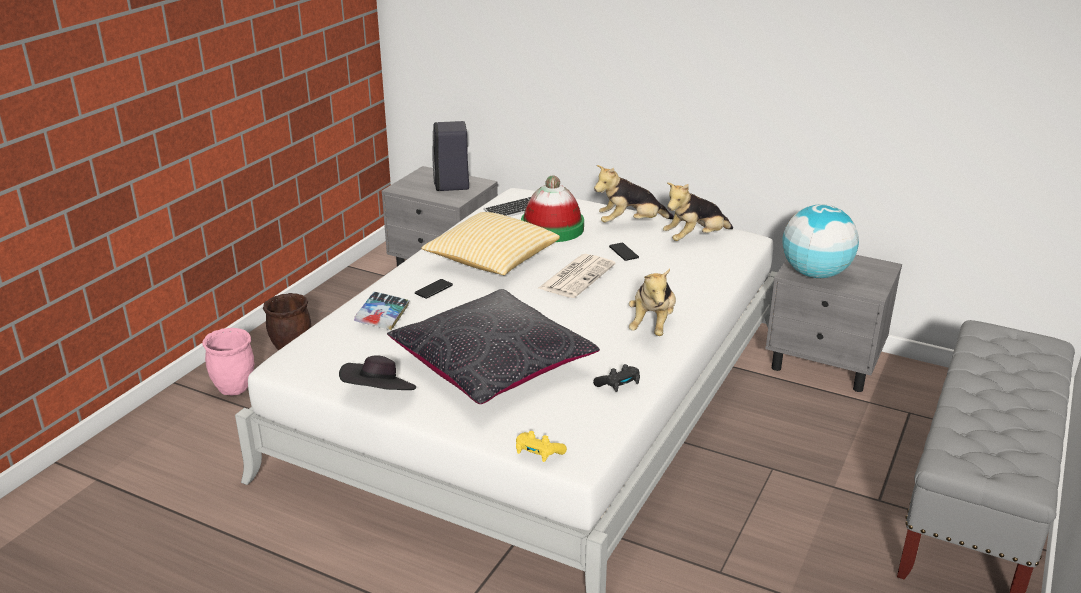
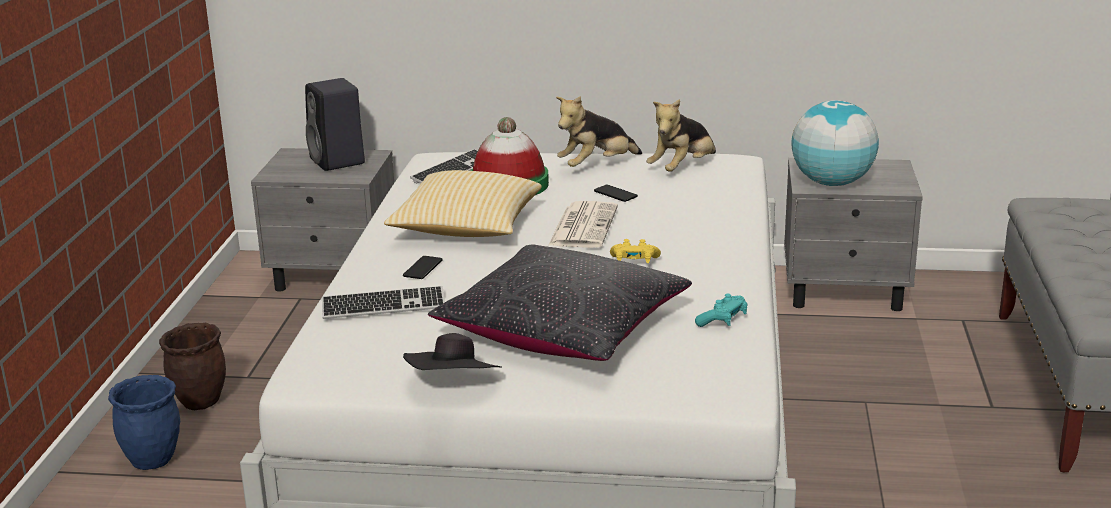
camera: 20 degrees left, 5 degrees down
pink planter [202,328,255,396] -> blue planter [108,375,180,470]
book [354,292,409,330] -> keyboard [322,286,445,319]
yellow game controller [516,431,567,462] -> yellow game controller moved to [610,239,661,263]
black game controller [593,364,640,392] -> turquoise game controller [695,294,748,327]
plush toy [629,269,676,336] -> none

